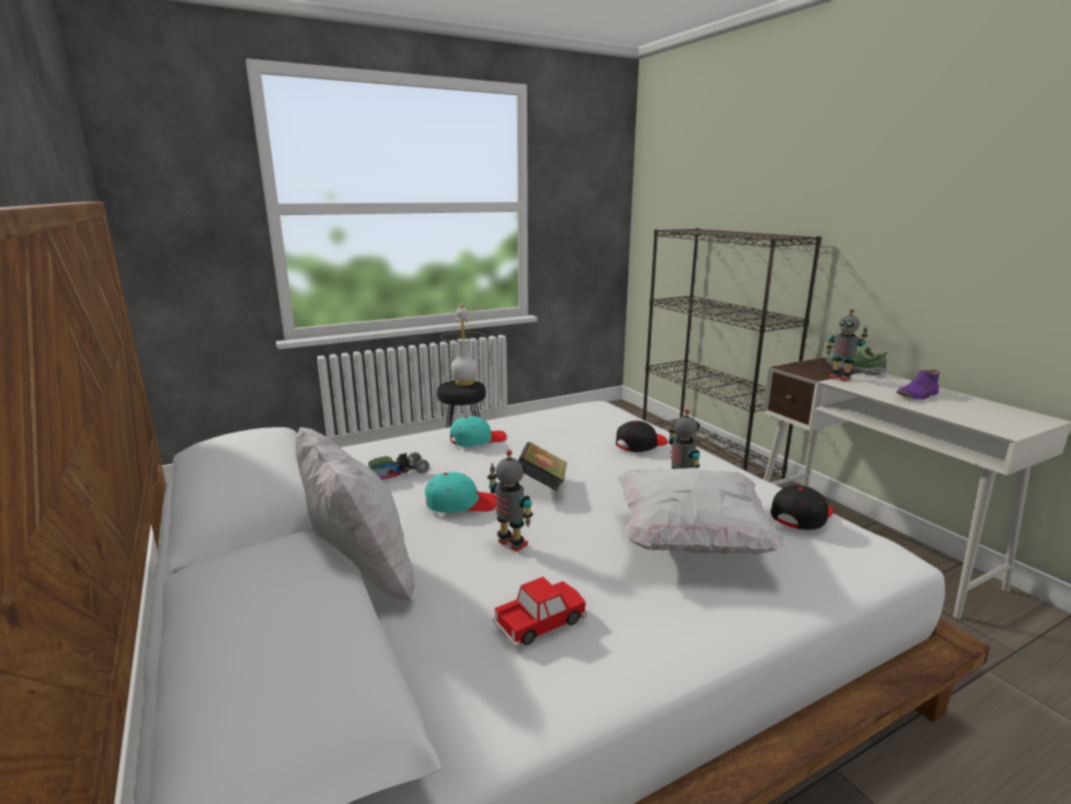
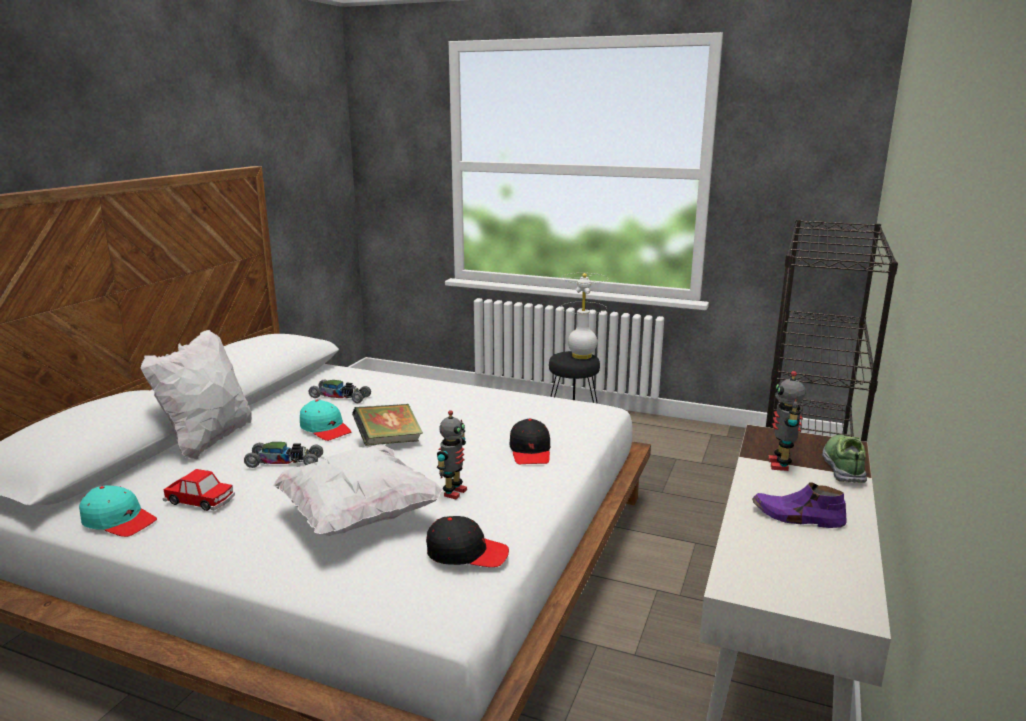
camera: 50 degrees right, 0 degrees up
turquoise cap [450,416,507,447] -> turquoise cap moved to [79,485,157,537]
toy robot [487,450,533,552] -> toy car [244,442,323,468]
black cap [616,421,668,452] -> black cap turned 75 degrees clockwise [510,419,550,464]

